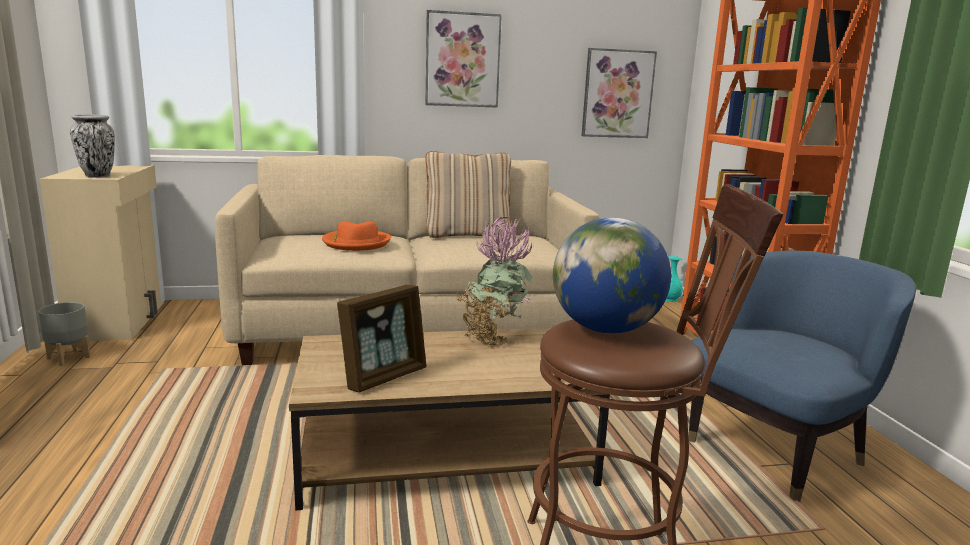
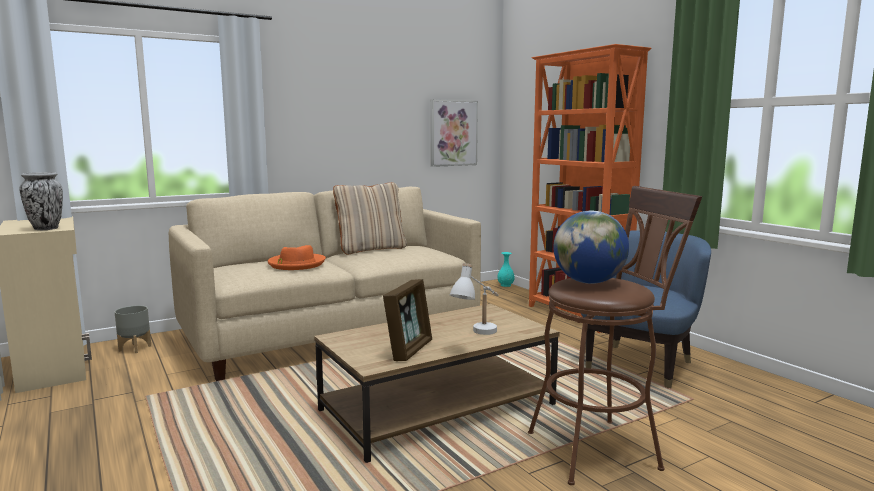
camera: 20 degrees left, 5 degrees down
grey planter [38,302,91,366] -> grey planter moved to [115,305,151,353]
picture [426,10,502,108] -> none
potted plant [455,217,534,347] -> none
none -> white table lamp [450,263,499,335]

